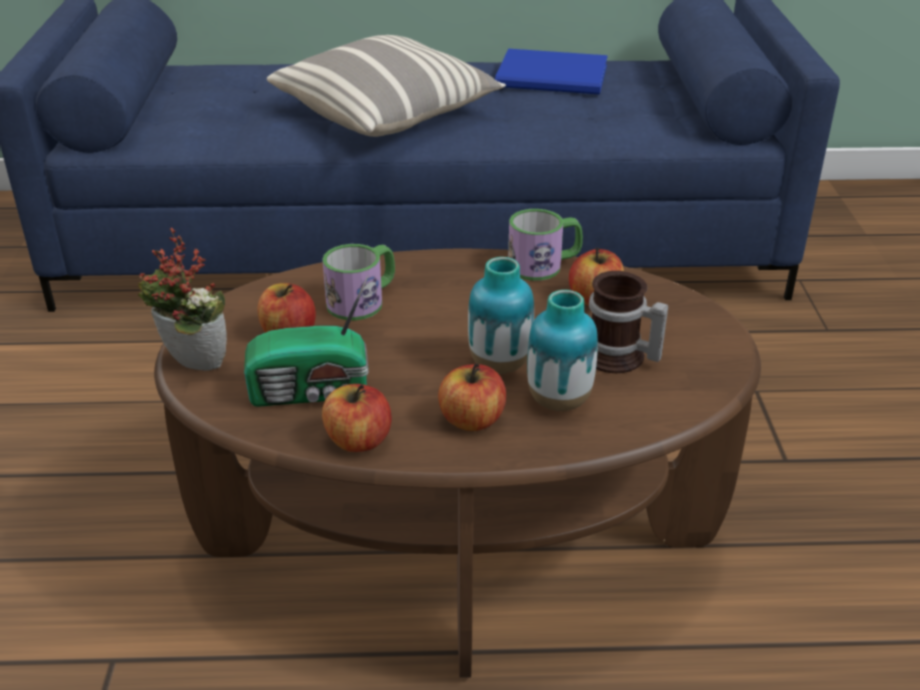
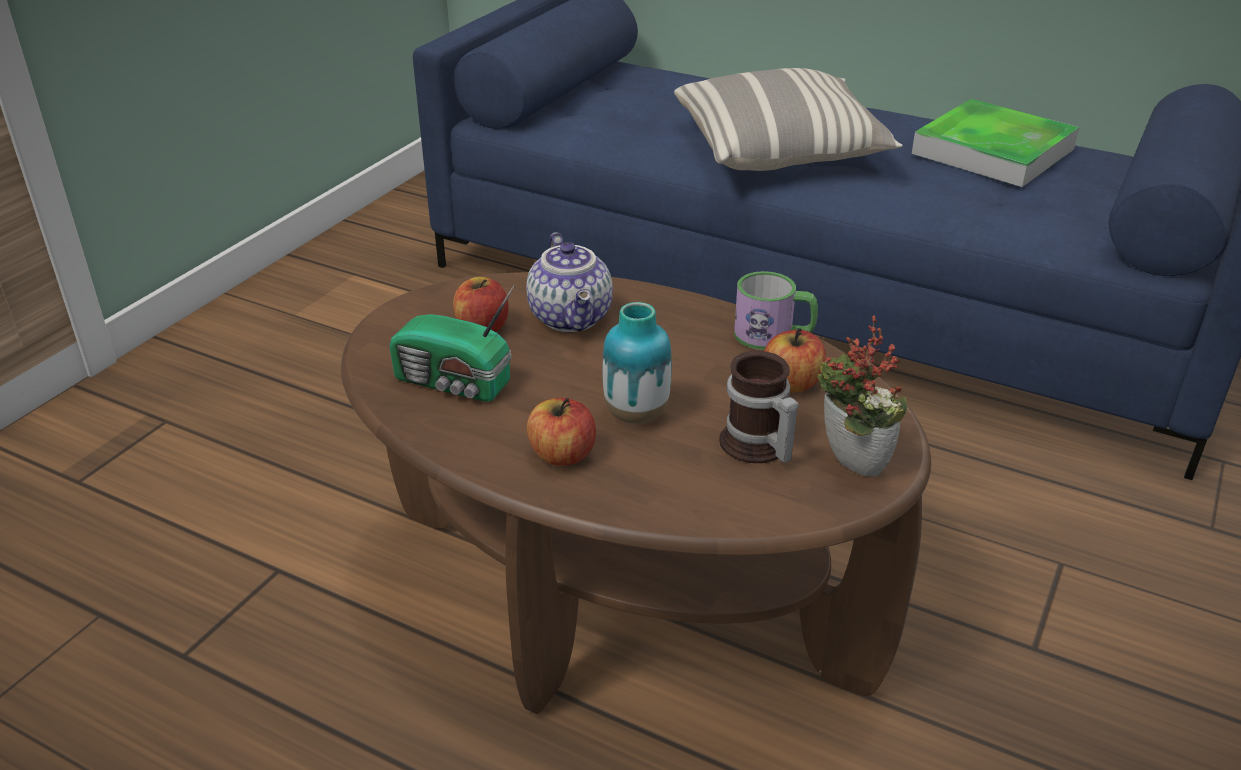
camera: 30 degrees right, 0 degrees up
potted plant [138,227,227,371] -> potted plant moved to [817,316,907,477]
mug [322,244,395,320] -> teapot [526,232,613,332]
apple [322,384,392,452] -> none
blue book [495,49,608,95] -> tray [912,99,1079,187]
vase [527,290,598,411] -> none

